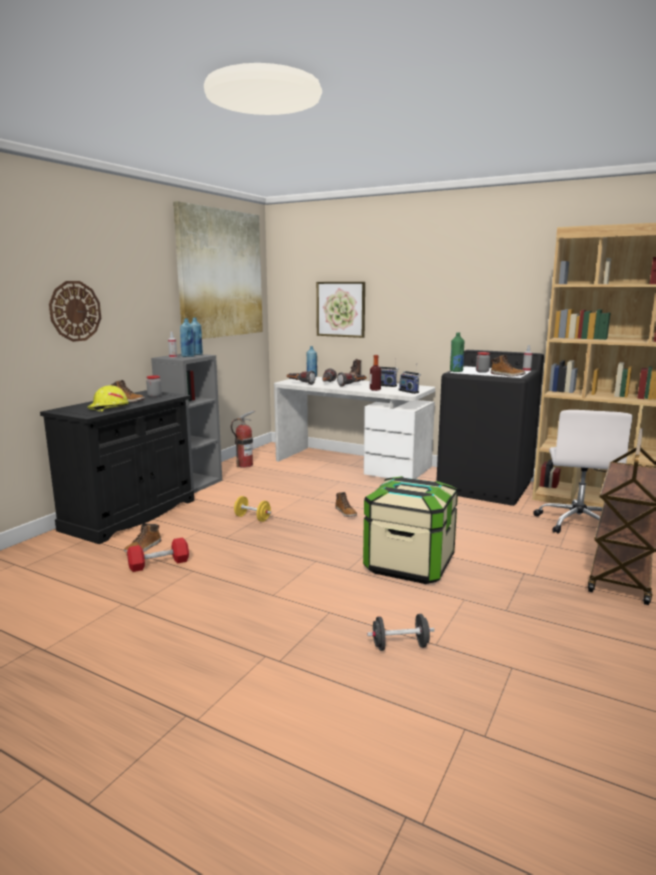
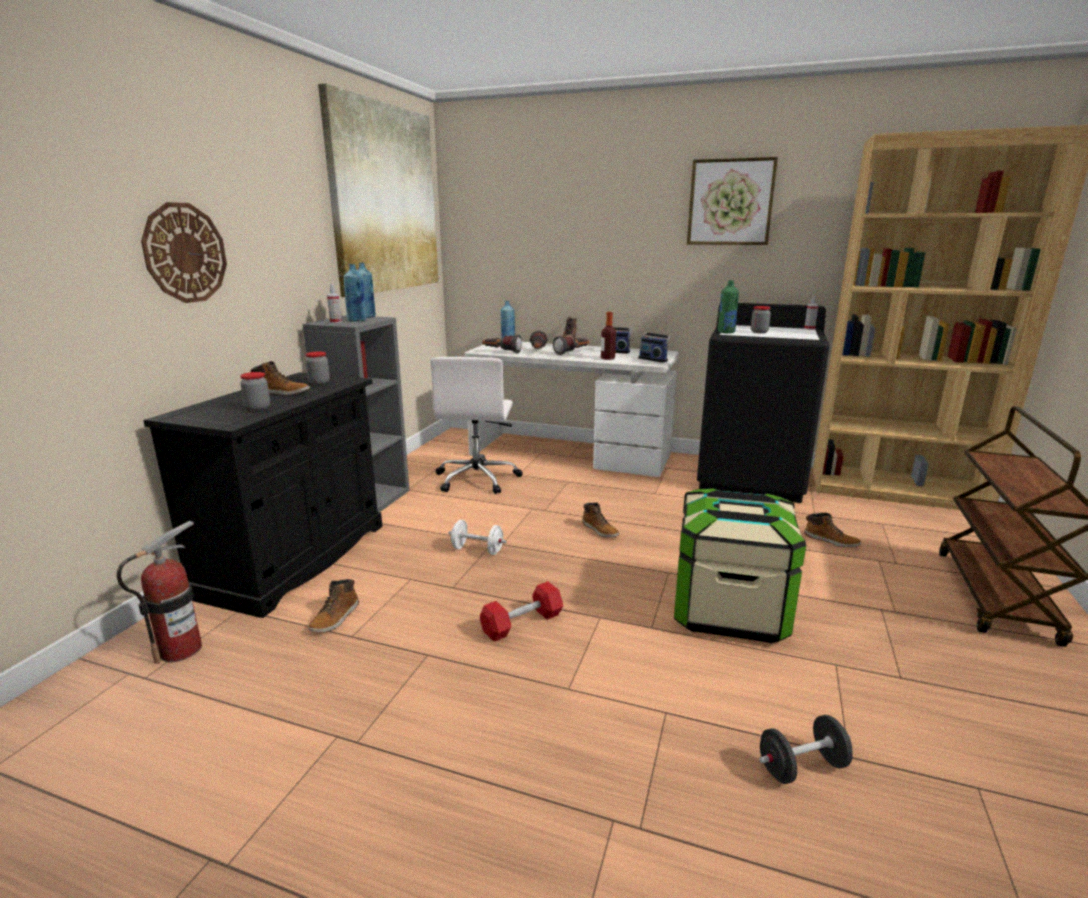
camera: 10 degrees left, 5 degrees up
yellow hard hat [87,385,129,412] -> jar [240,372,270,411]
red dumbbell [127,537,189,572] -> red dumbbell moved to [480,581,563,642]
fire extinguisher [231,410,255,468] -> fire extinguisher moved to [117,521,202,664]
yellow dumbbell [234,496,271,522] -> white dumbbell [448,520,507,555]
picture [316,282,365,338] -> picture moved to [687,157,778,245]
boot [491,355,525,377] -> boot moved to [804,513,861,548]
white office chair [534,410,633,534] -> white office chair moved to [430,357,523,494]

